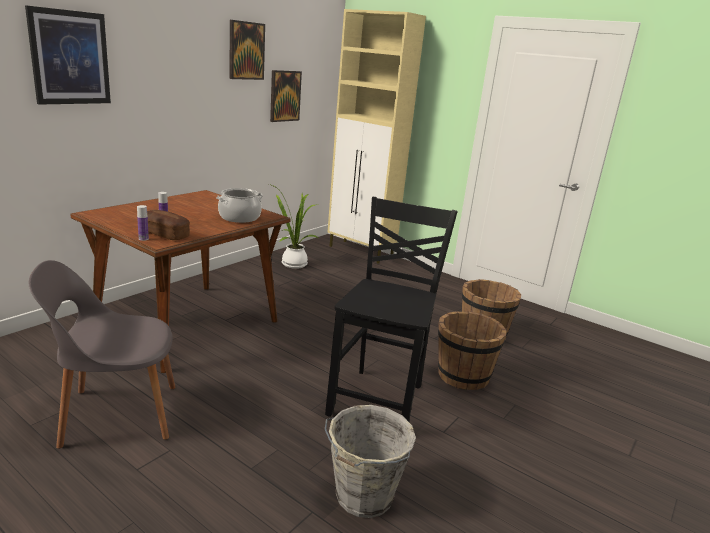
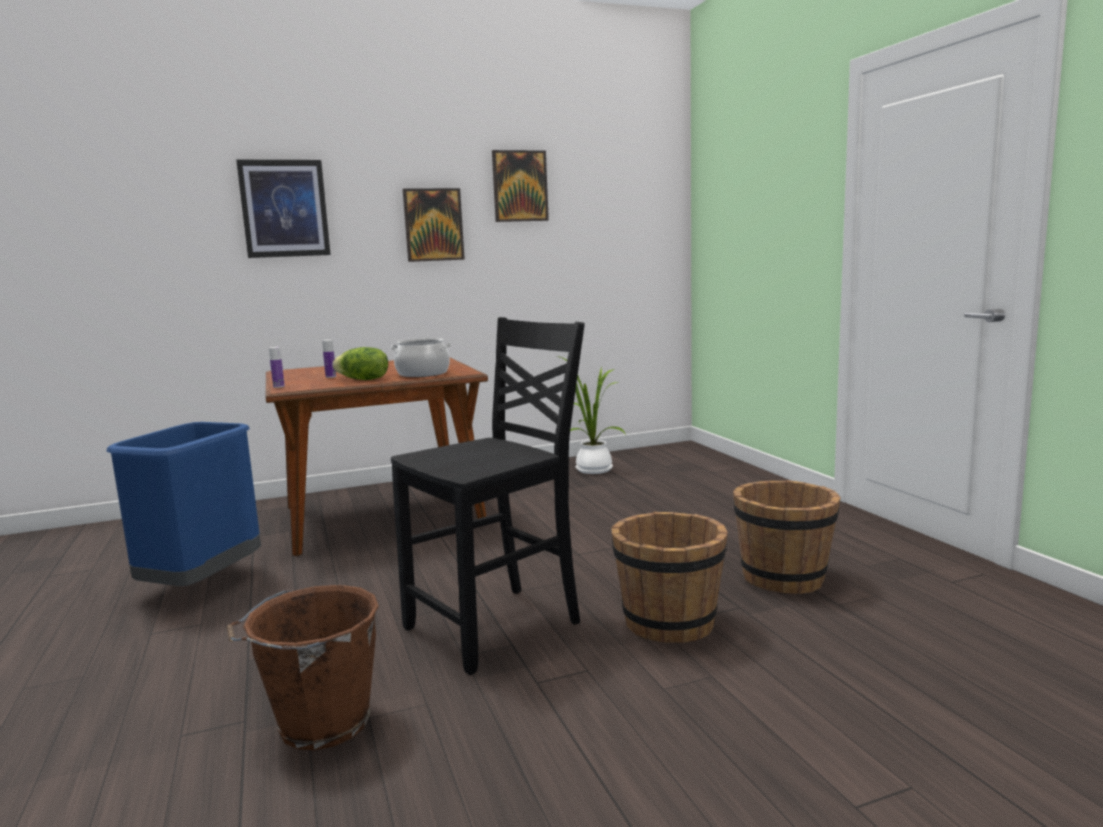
camera: 35 degrees right, 10 degrees down
grey chair [29,260,176,449] -> blue trash can [107,422,261,586]
bread [147,210,190,240] -> none
picture [270,70,302,122] -> picture moved to [403,188,465,262]
grey bucket [325,405,416,518] -> brown bucket [227,585,379,750]
beige cabinet [327,9,426,264] -> none
none -> lettuce [333,347,388,380]

